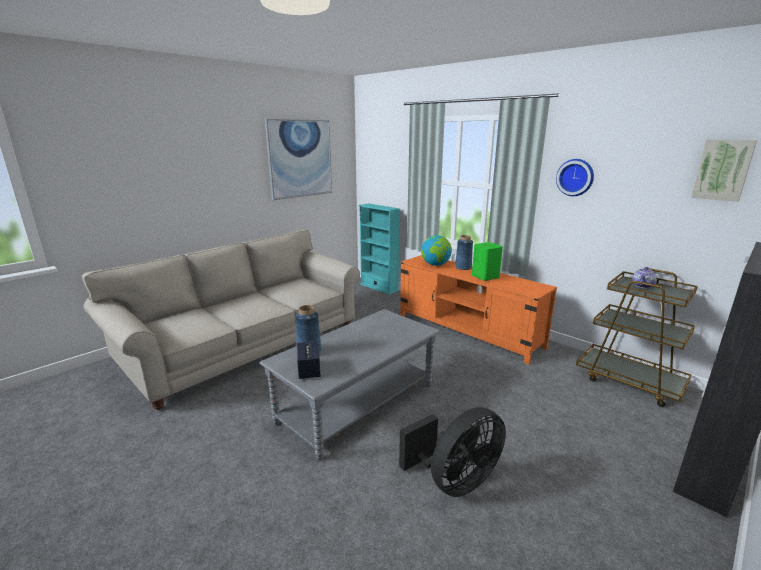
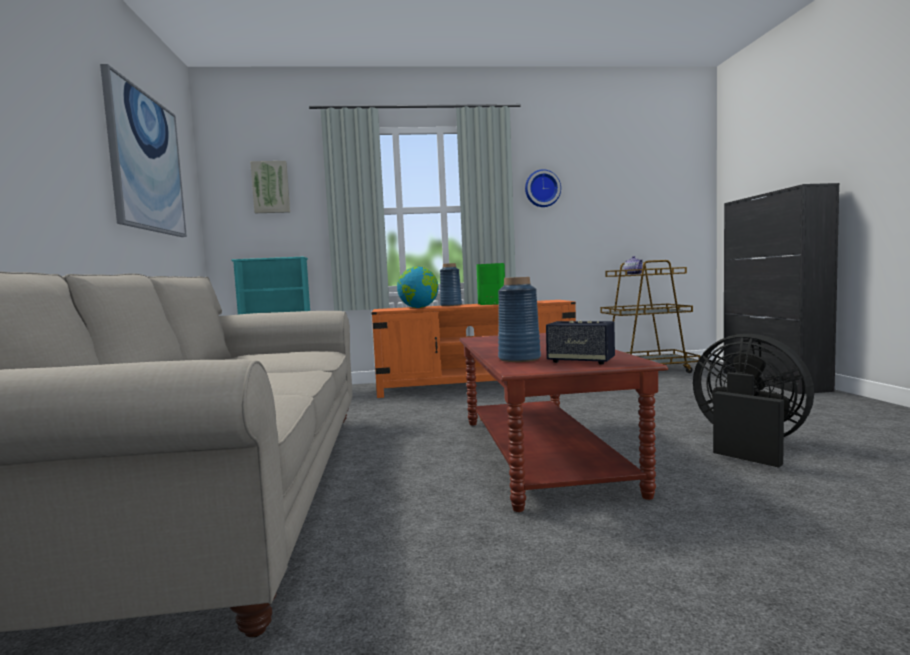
camera: 50 degrees left, 15 degrees down
grey coffee table [259,309,440,461] -> brown coffee table [459,333,668,512]
black fan [399,407,506,497] -> black fan turned 45 degrees counterclockwise [693,334,814,468]
picture [691,140,757,202] -> picture moved to [250,161,290,213]

